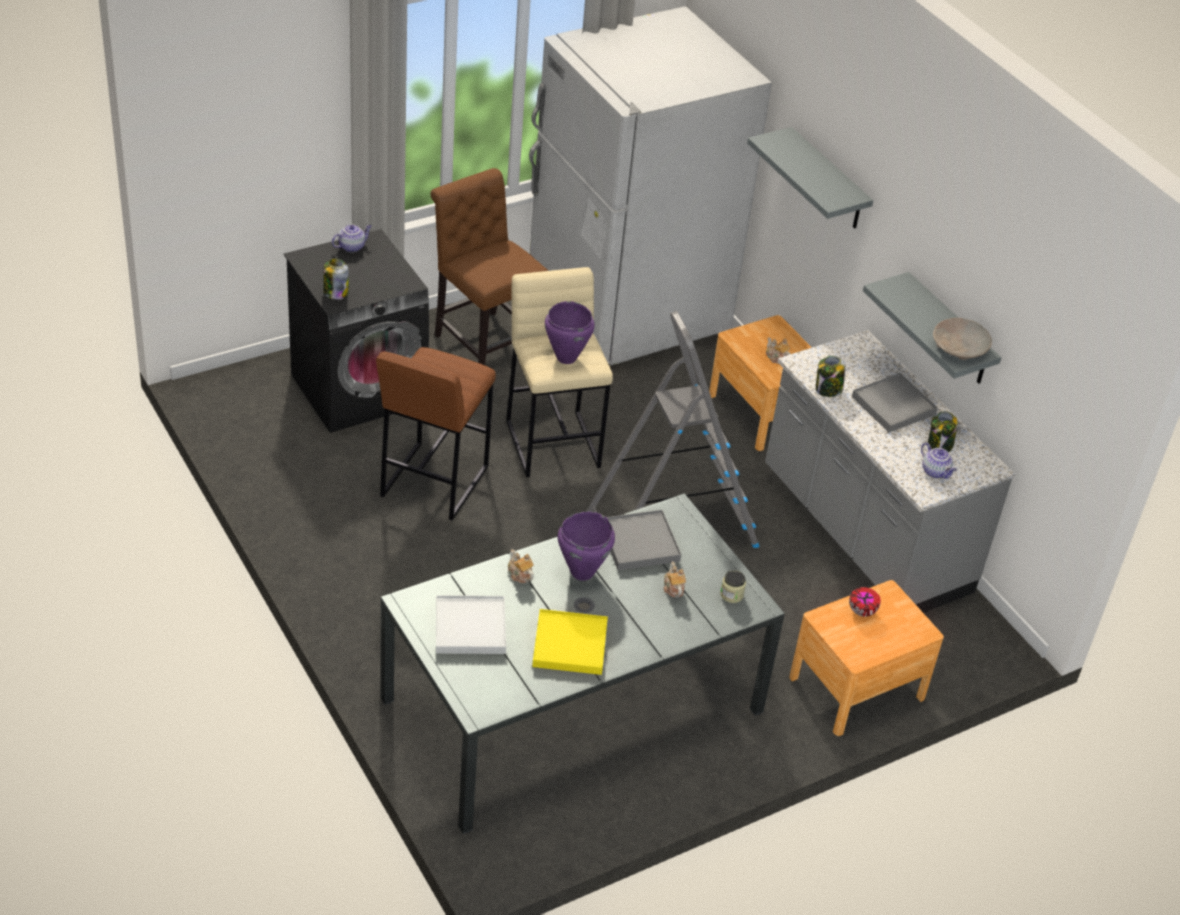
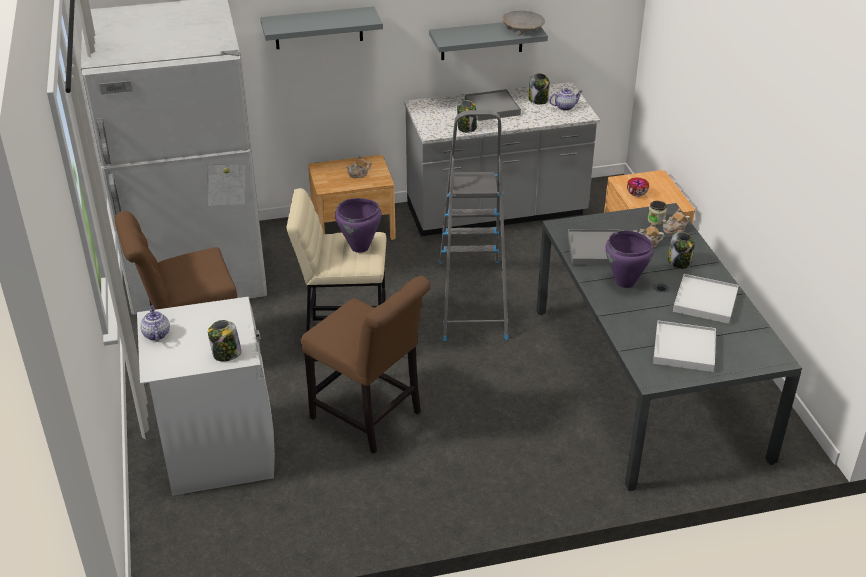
camera: 70 degrees left, 5 degrees down
black washing machine [284,229,429,433] -> white washing machine [137,297,275,496]
brown stool [376,347,496,520] -> brown chair [301,276,430,453]
teapot [508,549,534,583] -> teapot moved to [662,208,690,234]
yellow tray [532,609,608,675] -> white tray [673,274,739,324]
none -> jar [668,232,695,269]

